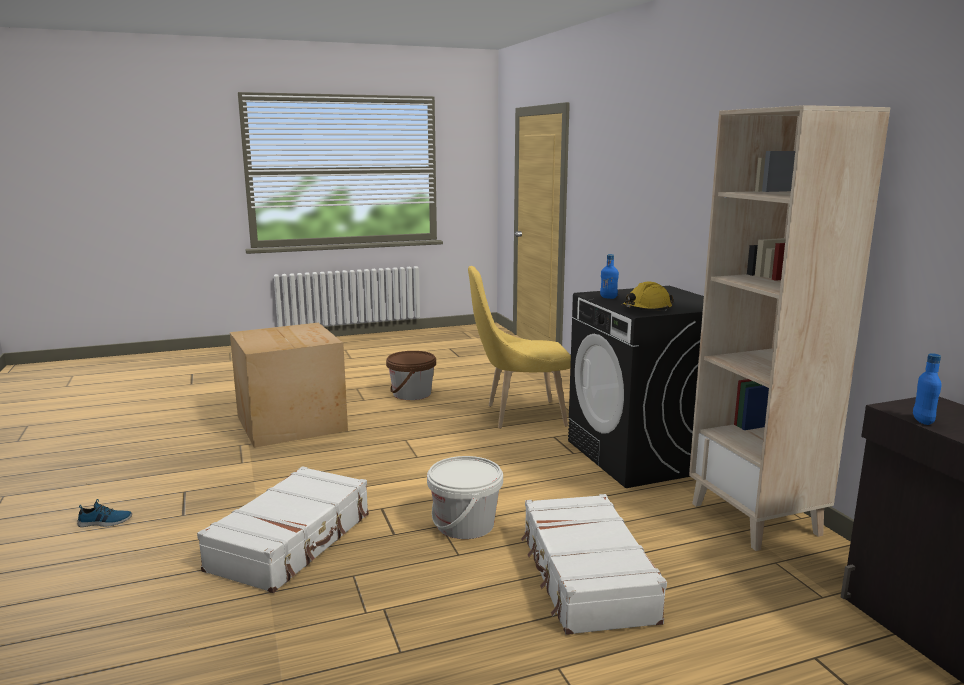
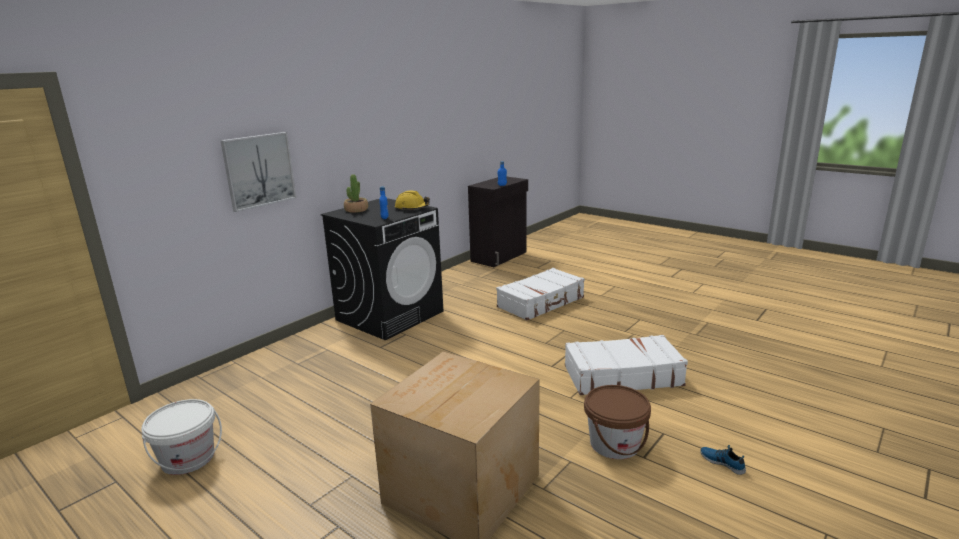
camera: 120 degrees left, 5 degrees up
brown bucket [386,351,436,400] -> brown bucket moved to [584,385,651,459]
white bucket [427,456,503,539] -> white bucket moved to [141,399,222,475]
yellow chair [468,266,571,429] -> none
beige bookcase [689,105,891,551] -> none
none -> picture [220,132,296,212]
none -> potted plant [344,174,368,213]

